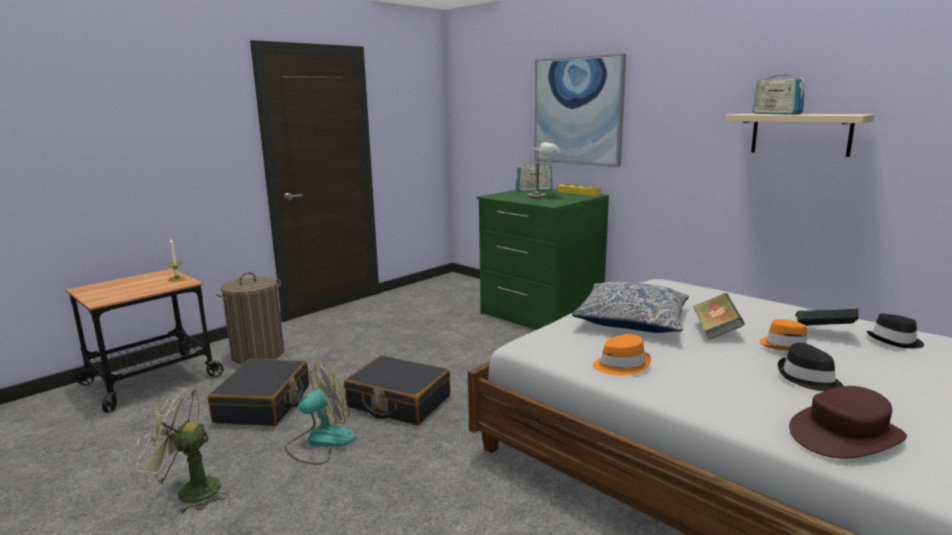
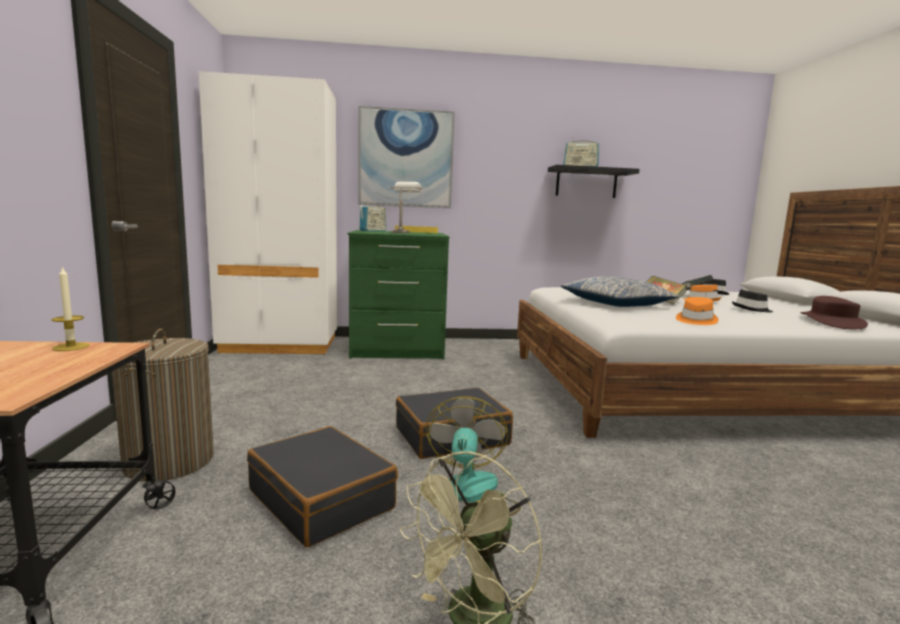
camera: 50 degrees left, 5 degrees down
beige shelf [725,114,874,157] -> black shelf [548,165,640,198]
none -> white wardrobe [199,71,337,355]

